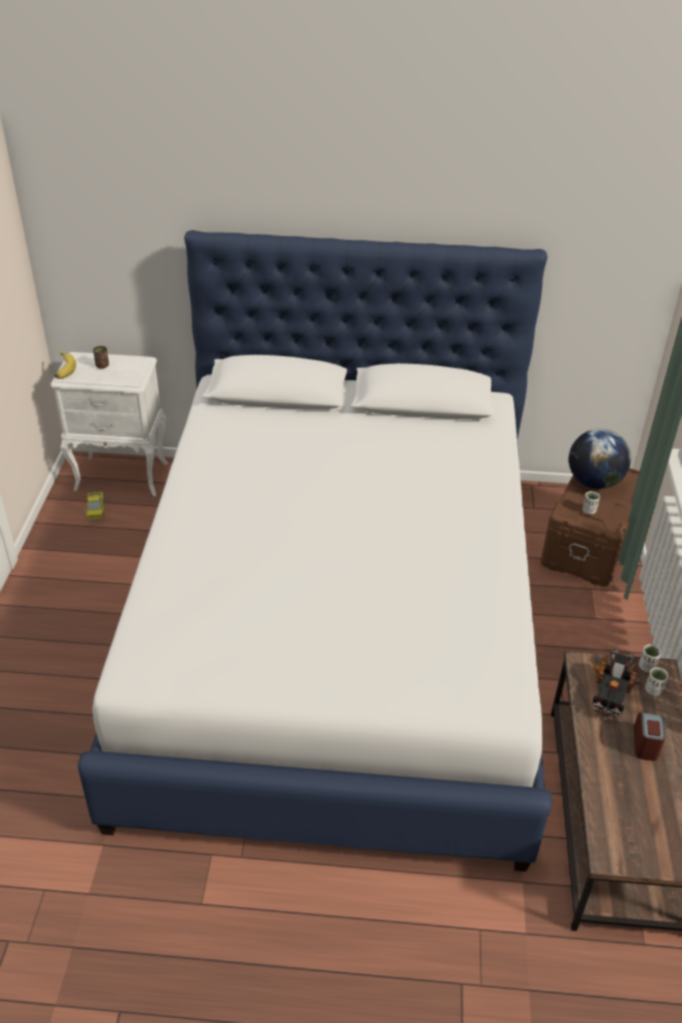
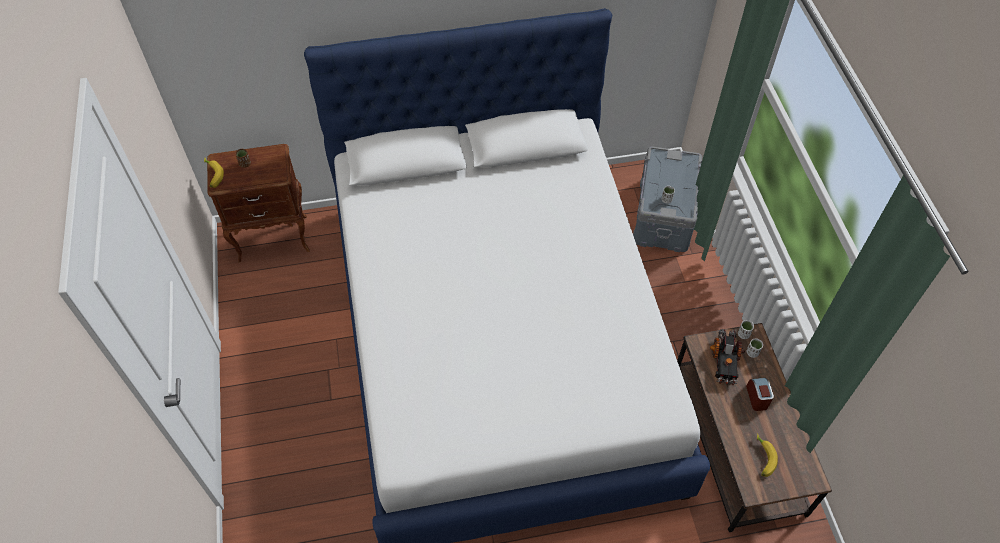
camera: 15 degrees left, 15 degrees up
white nightstand [51,352,168,496] -> brown nightstand [207,144,310,263]
toy truck [84,492,105,521] -> none
brown storage box [541,468,640,586] -> grey storage box [633,146,702,252]
globe [569,429,631,489] -> none
none -> banana [757,434,778,477]

